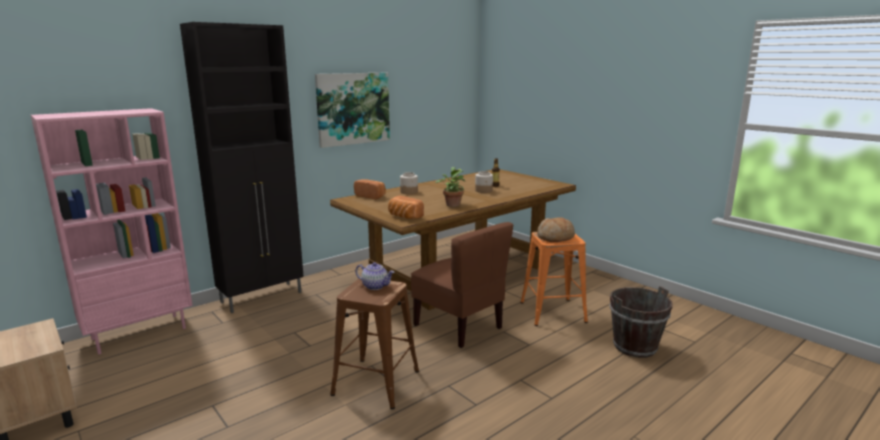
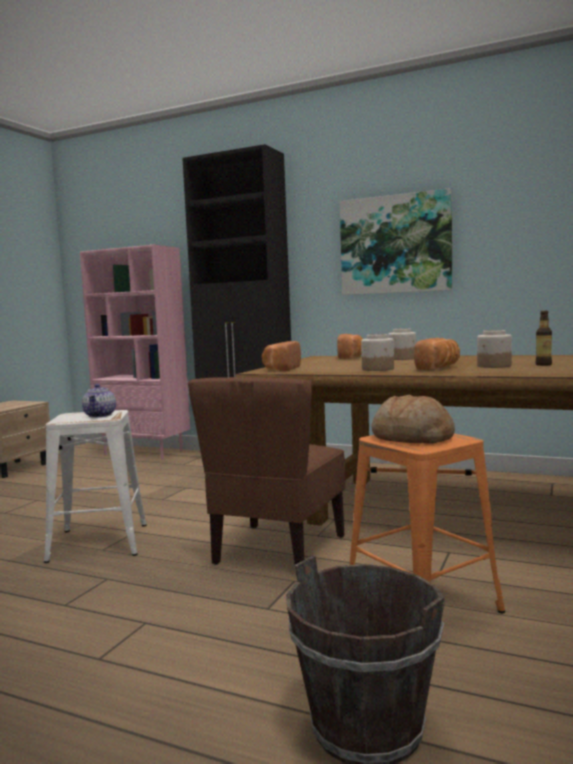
camera: 65 degrees right, 10 degrees down
brown stool [330,279,419,409] -> white stool [44,410,147,563]
potted plant [435,167,465,207] -> jar [361,334,394,371]
none -> bread [414,338,460,370]

